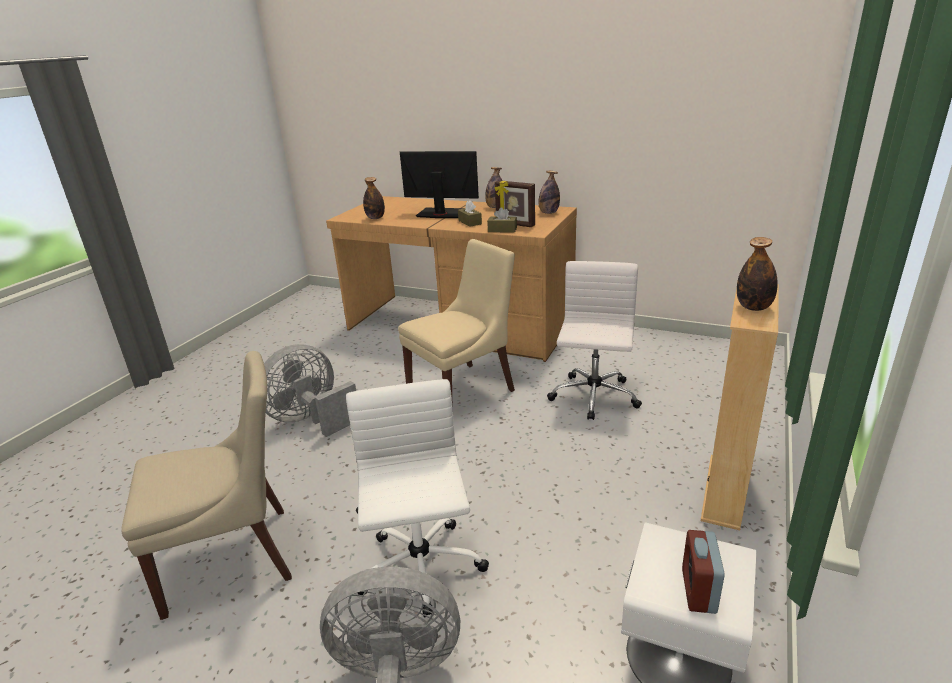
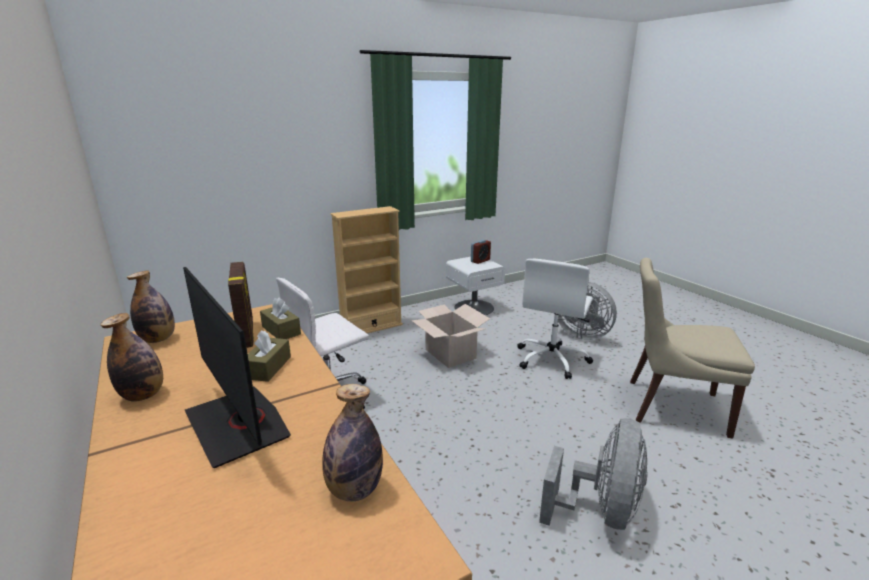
camera: 145 degrees left, 5 degrees down
grey fan [264,344,356,437] -> grey fan turned 60 degrees counterclockwise [539,418,648,530]
beige chair [398,239,515,396] -> none
bottle [737,237,778,311] -> none
none -> cardboard box [411,304,490,368]

